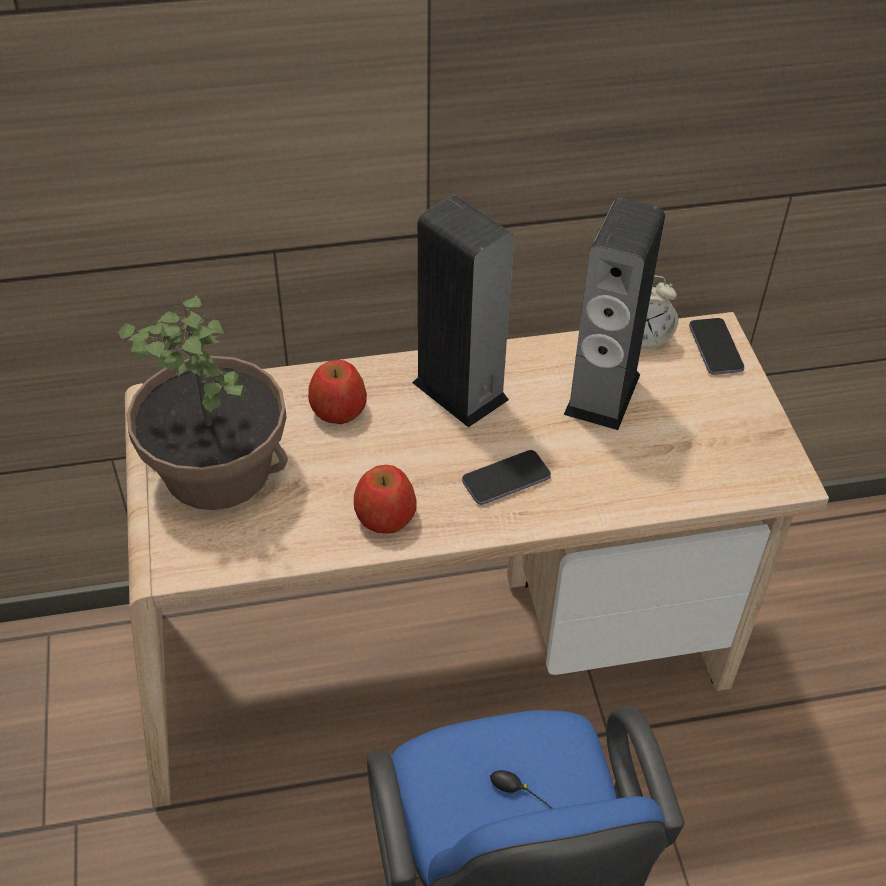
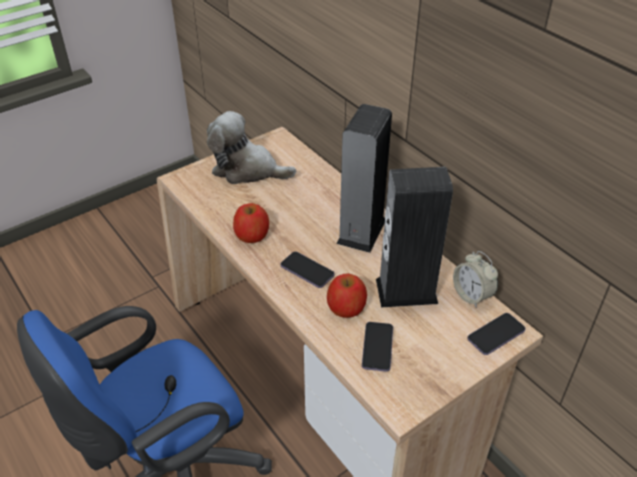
camera: 65 degrees right, 5 degrees down
potted plant [118,295,288,510] -> plush toy [207,111,296,184]
apple [308,360,367,424] -> apple moved to [327,273,367,318]
none -> phone [362,322,393,372]

